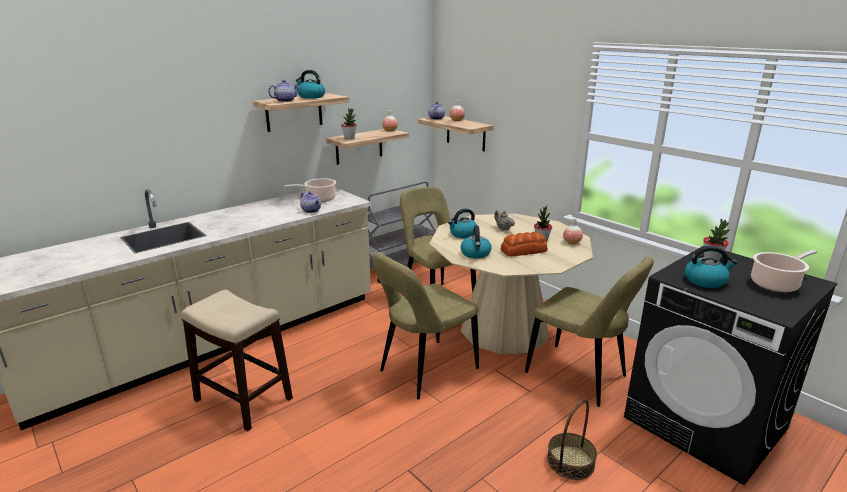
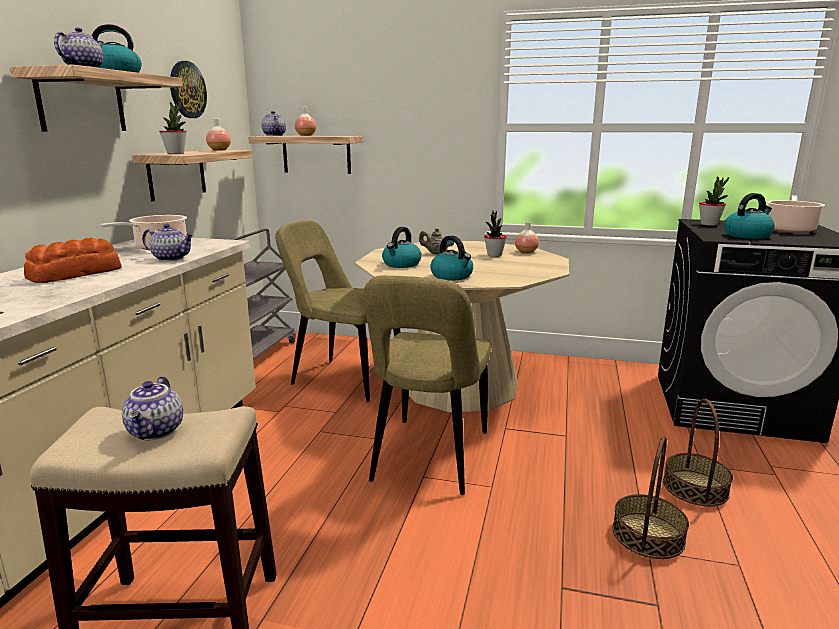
camera: 35 degrees left, 5 degrees down
bread [501,232,548,257] -> bread moved to [24,238,122,283]
beige chair [525,256,654,407] -> none
none -> teapot [122,376,183,440]
none -> wall clock [170,61,207,118]
none -> basket [612,437,689,559]

